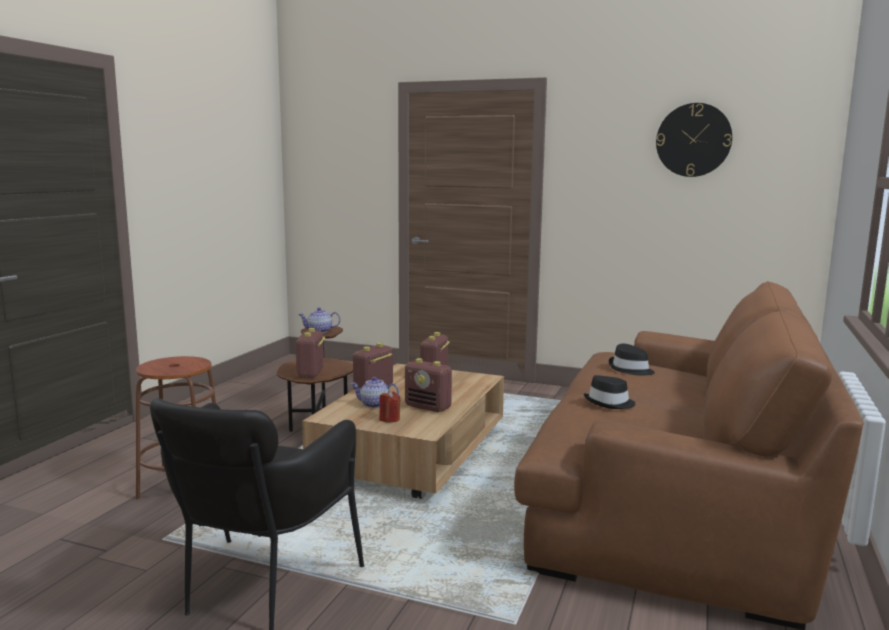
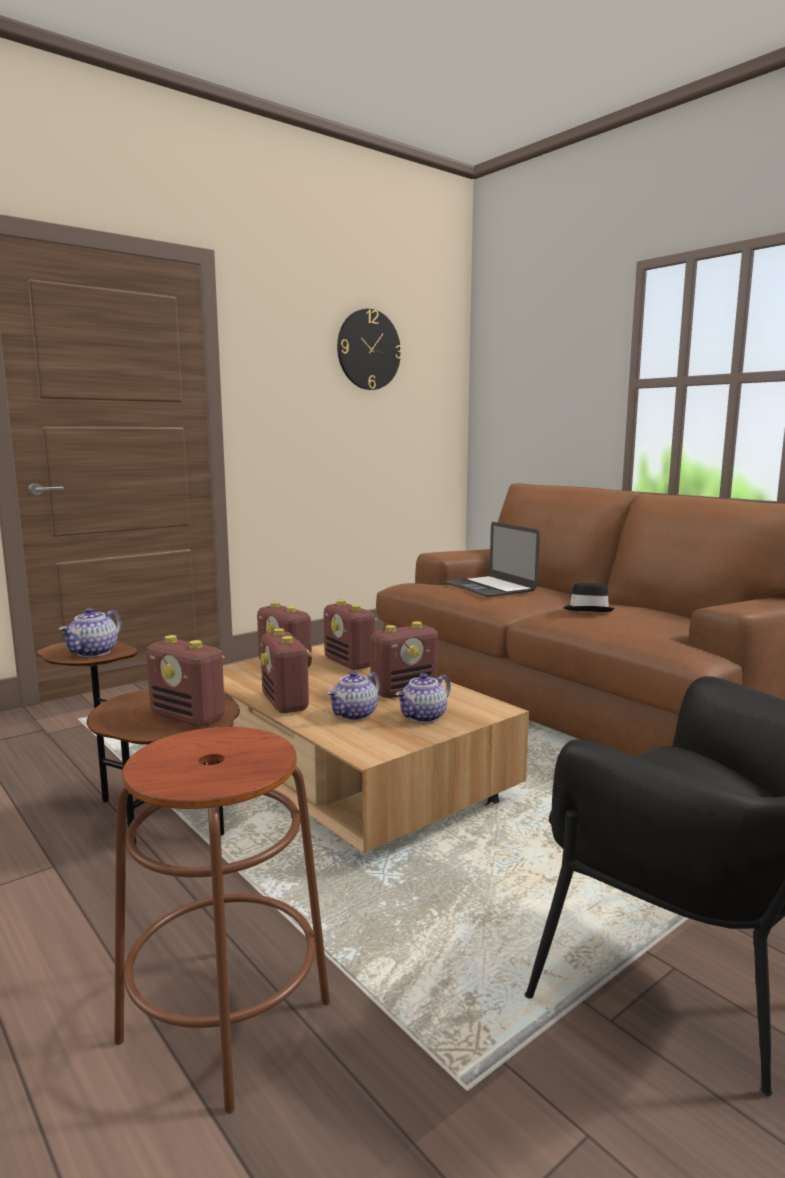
camera: 60 degrees left, 0 degrees up
red candle [379,390,401,423] -> teapot [396,673,451,723]
black hat [609,344,655,376] -> laptop [445,522,540,597]
none -> radio [324,600,377,670]

